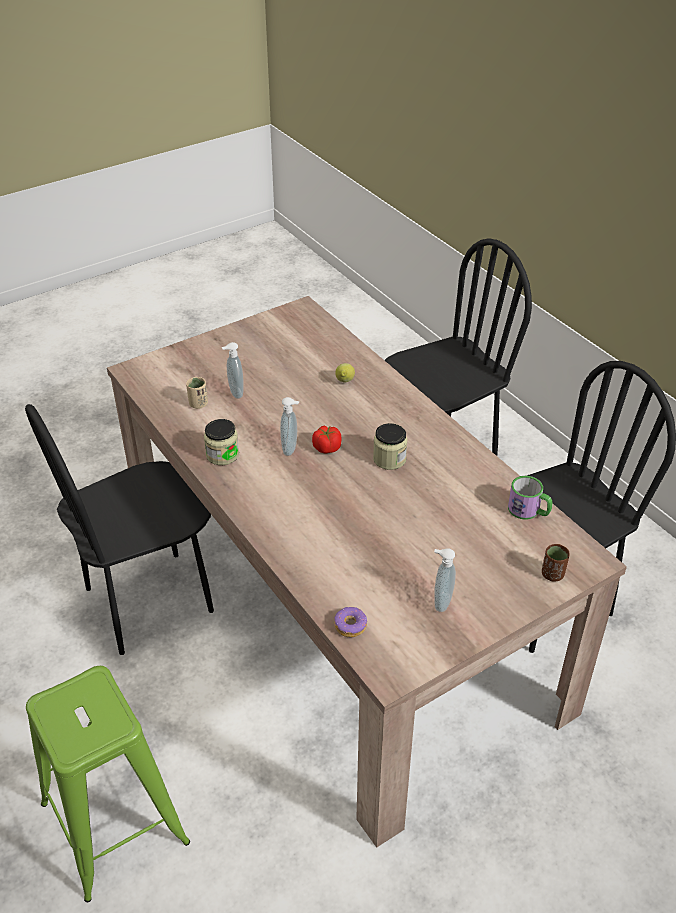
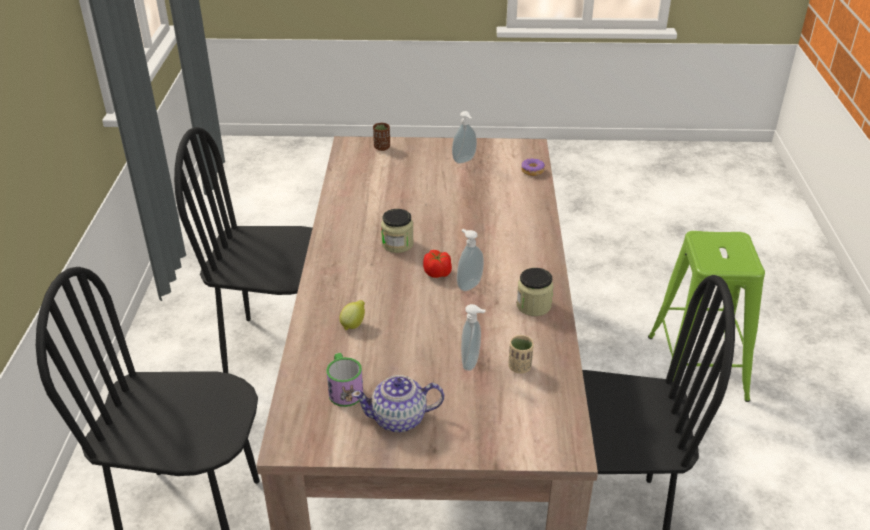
camera: 145 degrees left, 5 degrees down
mug [508,476,552,520] -> mug moved to [326,353,363,407]
none -> teapot [351,375,444,432]

